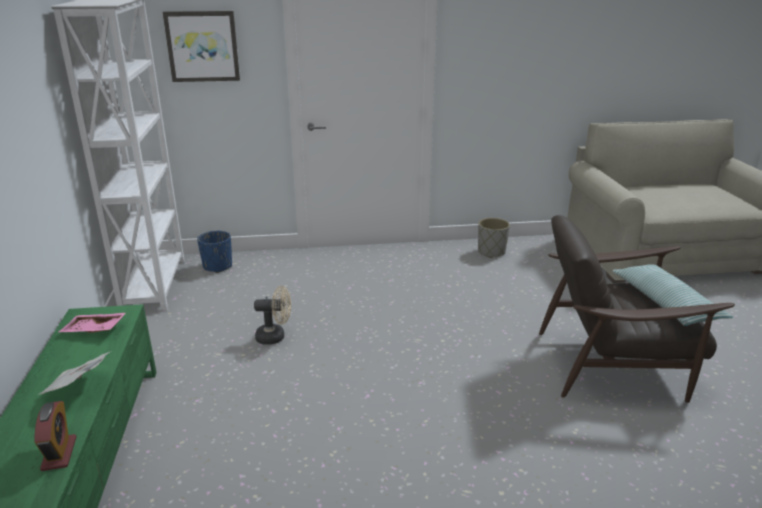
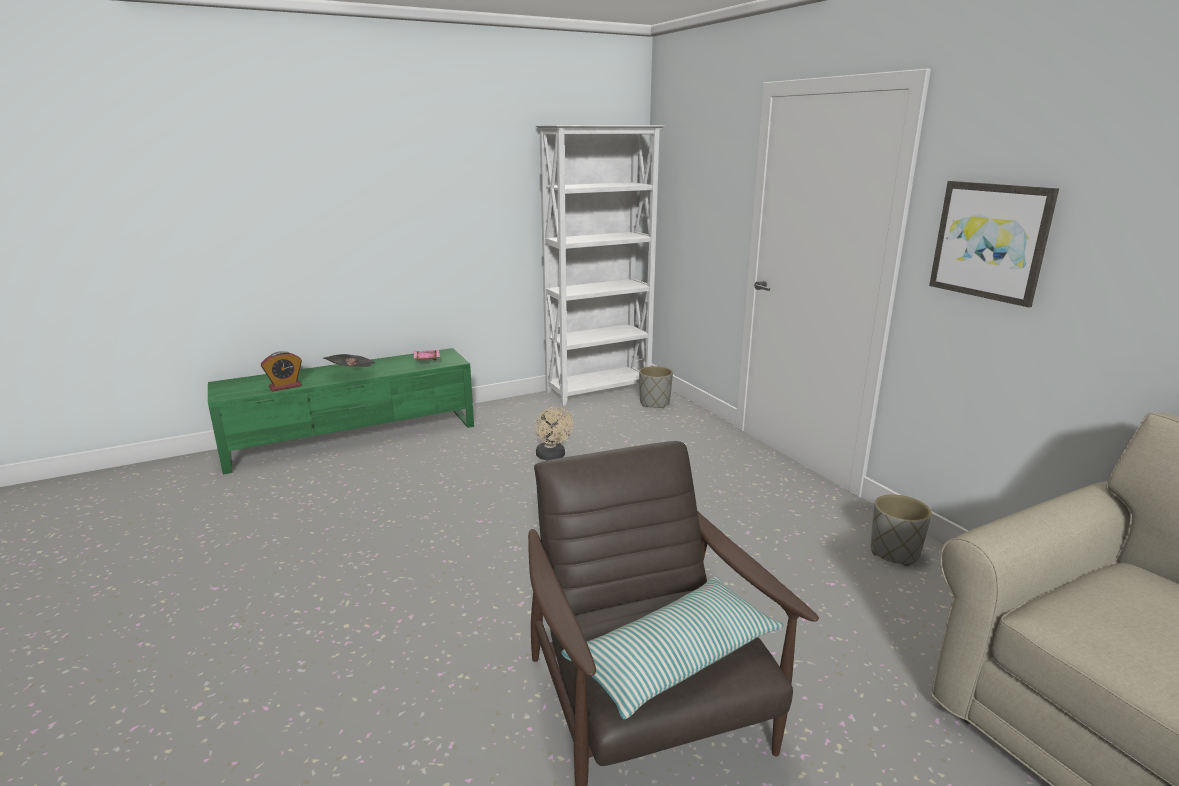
camera: 70 degrees right, 5 degrees down
picture [163,11,240,82] -> picture moved to [929,181,1059,307]
blue planter [197,231,232,273] -> grey planter [639,366,673,408]

